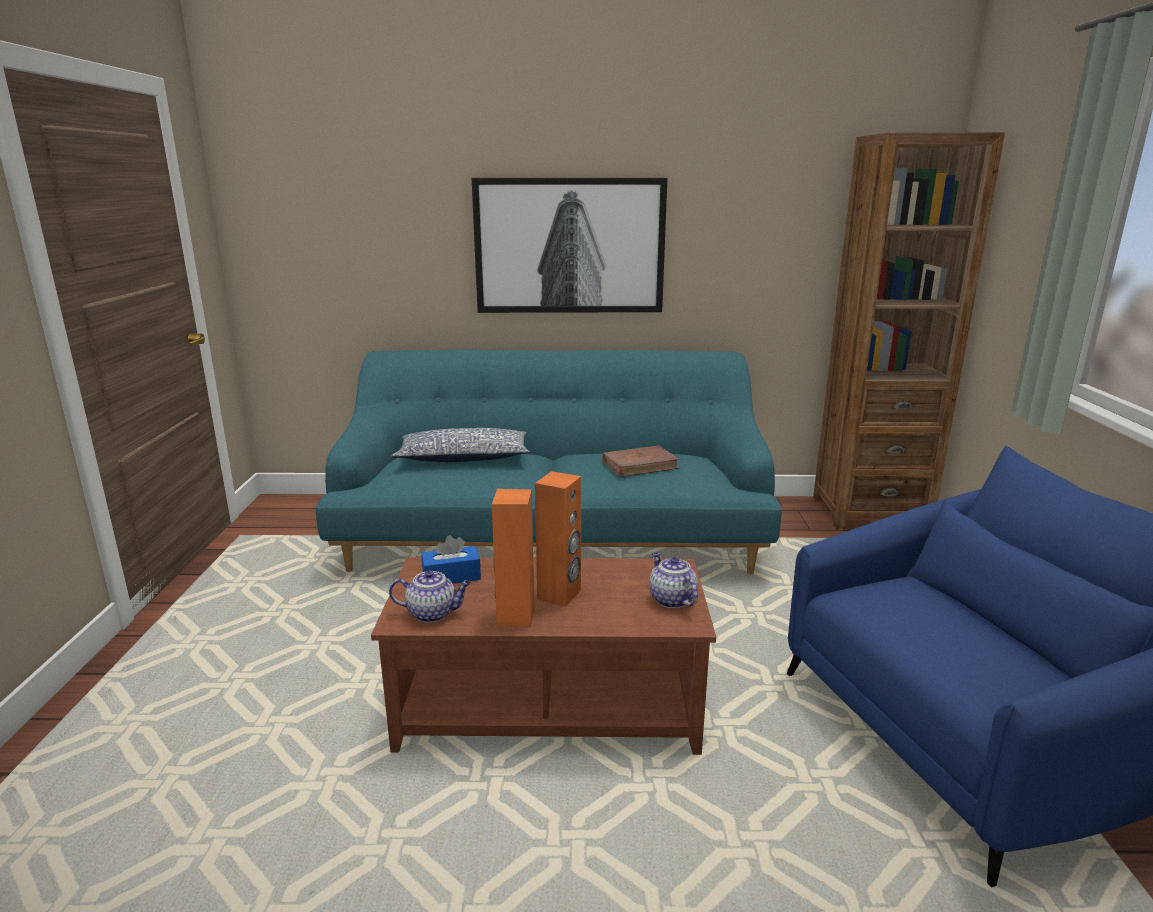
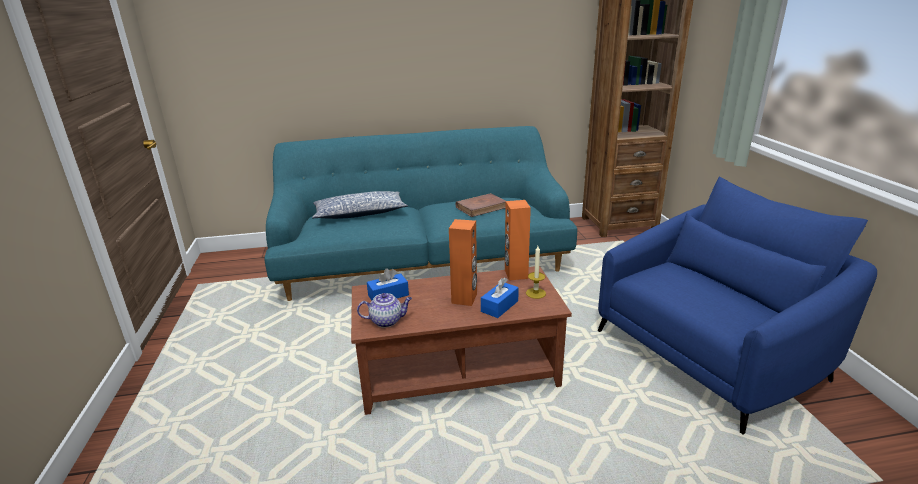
camera: 10 degrees left, 5 degrees up
picture [472,178,667,313] -> none
orange speaker [492,489,534,627] -> orange speaker moved to [505,200,531,281]
teapot [649,552,698,608] -> candle [526,246,546,299]
none -> blue tissue box [481,278,519,318]

